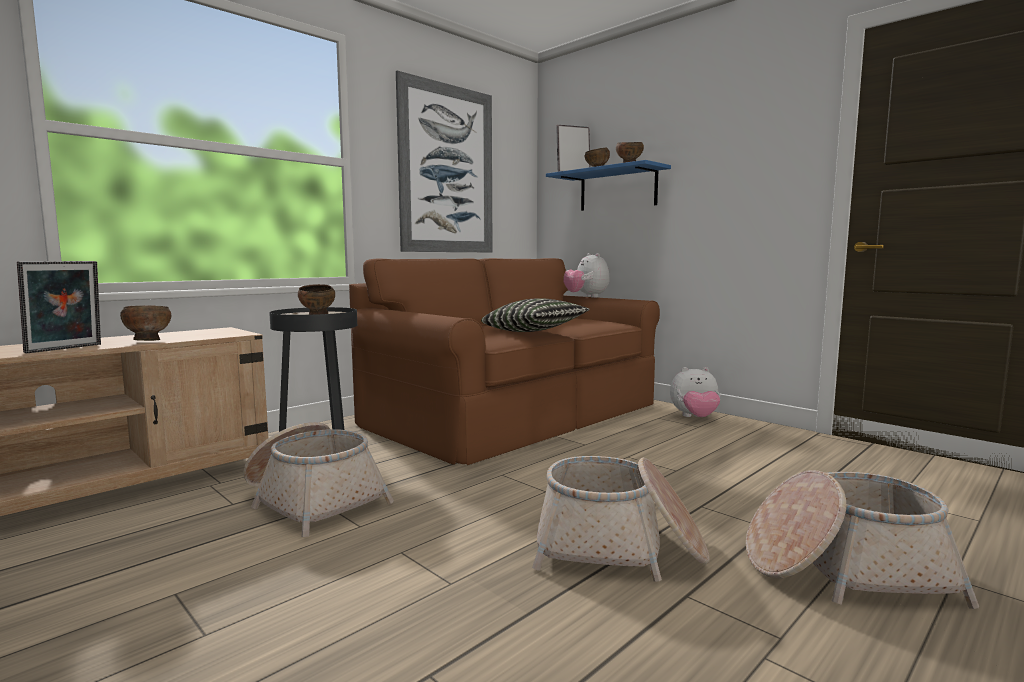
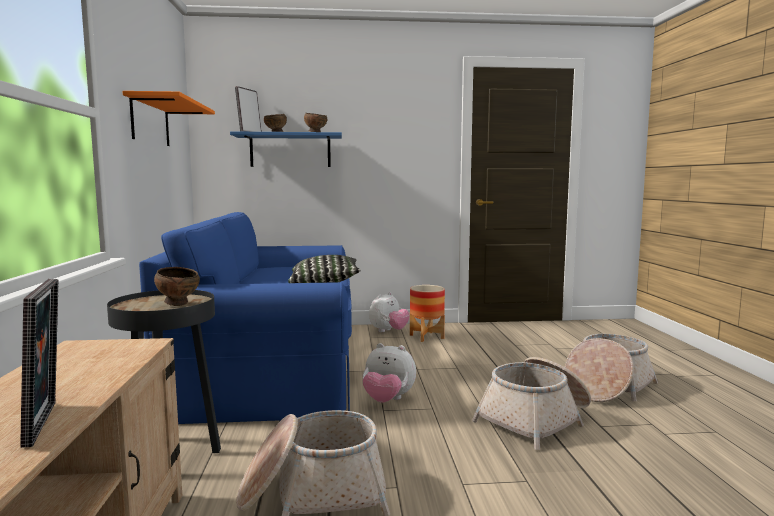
camera: 50 degrees left, 0 degrees up
brown bowl [120,305,171,341] -> none
brown sofa [349,258,660,465] -> blue sofa [139,212,352,424]
picture [396,71,493,252] -> orange shelf [123,91,215,146]
plush toy [563,253,610,298] -> plush toy moved to [363,343,416,402]
none -> planter [410,285,445,342]

